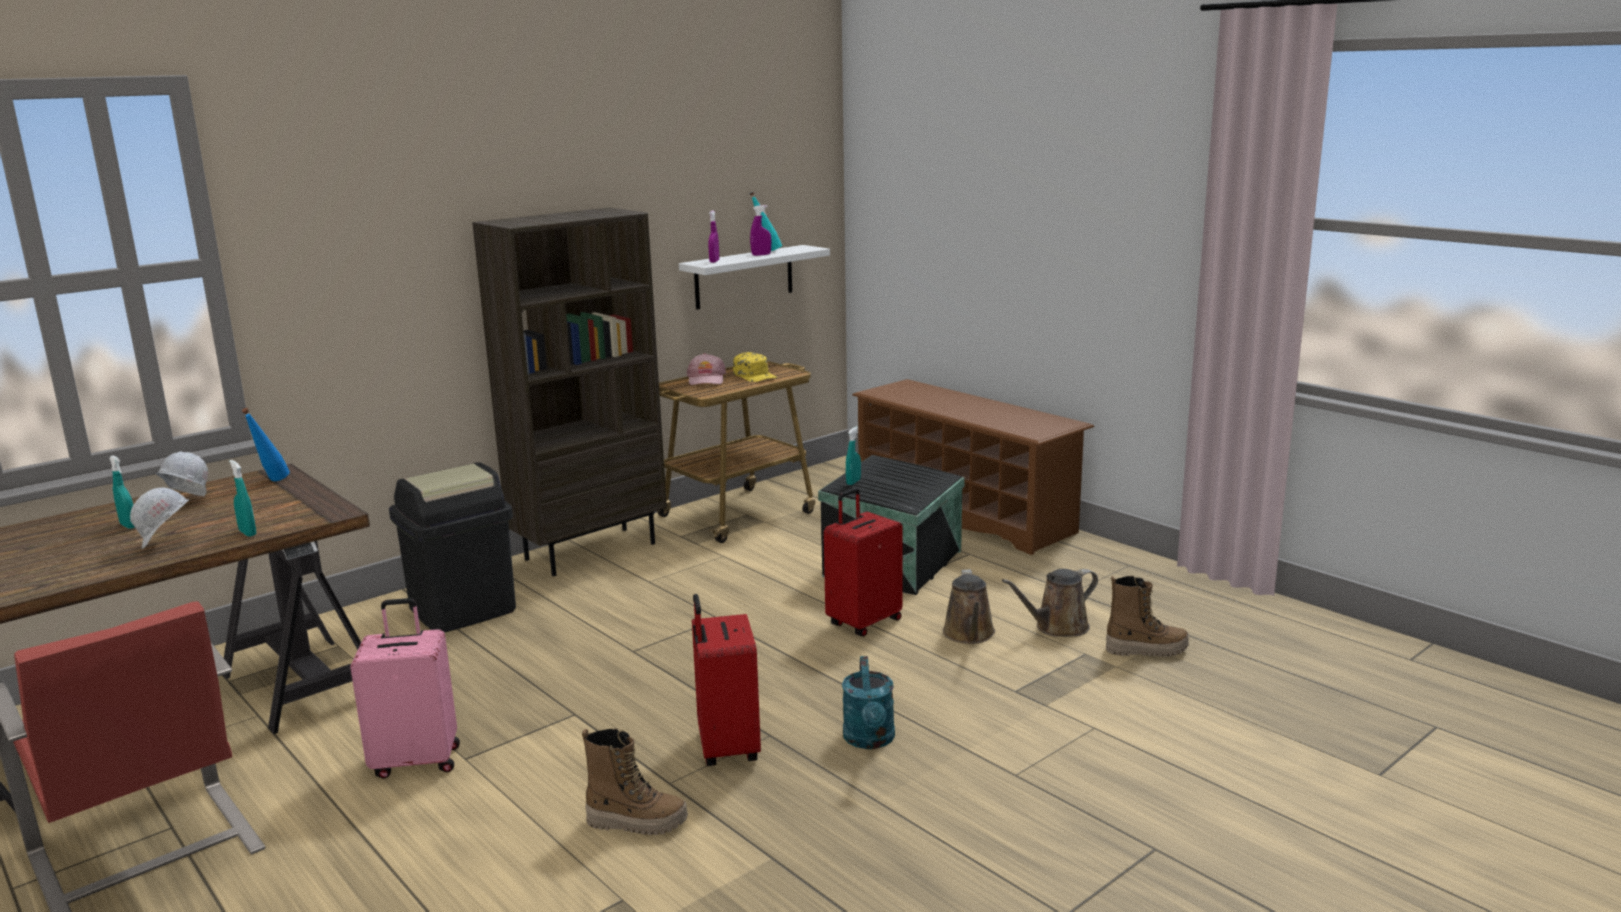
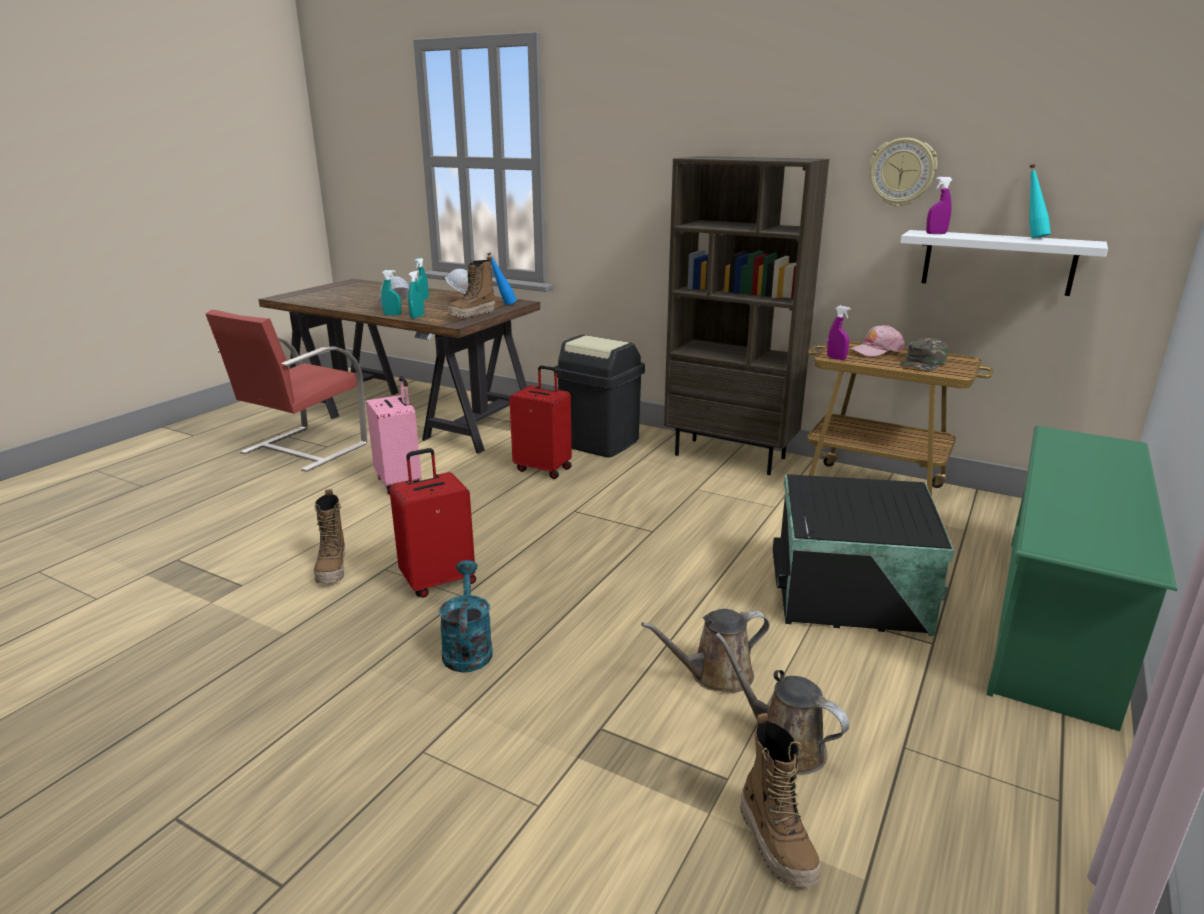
camera: 70 degrees right, 5 degrees up
yellow cap [733,352,778,382] -> green cap [900,338,948,371]
purple spray bottle [750,205,771,256] -> purple spray bottle moved to [827,306,851,360]
red suitcase [824,488,903,637] -> red suitcase moved to [509,365,572,479]
turquoise watering can [842,656,895,749] -> turquoise watering can turned 105 degrees clockwise [439,560,493,673]
turquoise spray bottle [846,426,861,485] -> turquoise spray bottle moved to [381,270,401,316]
brown shoe rack [852,379,1094,555] -> green shoe rack [986,426,1177,731]
none -> boot [448,256,495,318]
none -> wall clock [869,138,937,207]

